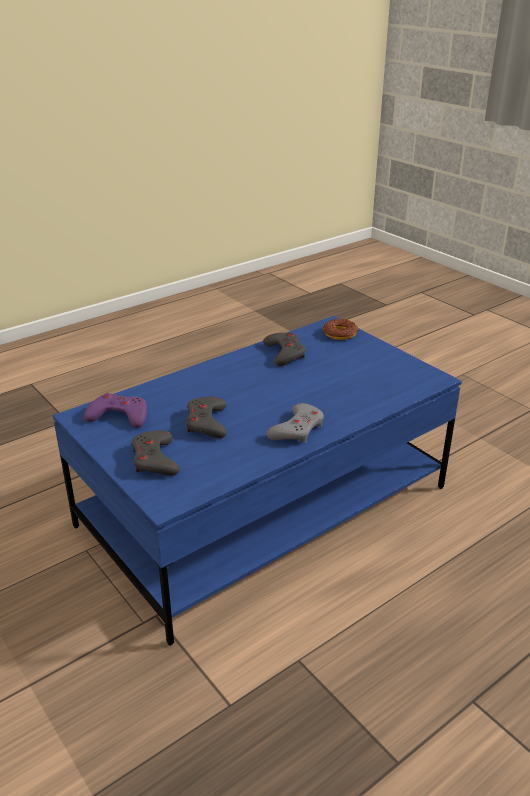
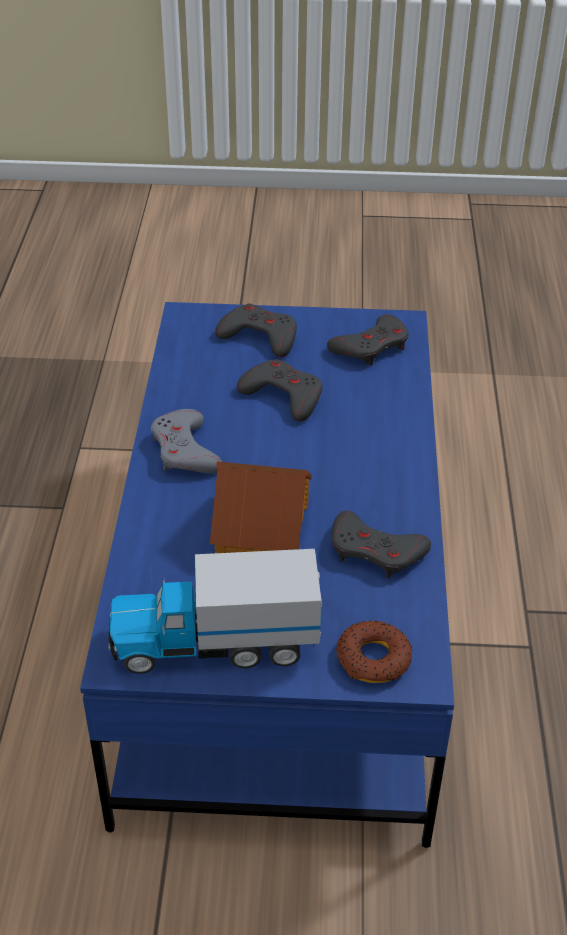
camera: 130 degrees right, 10 degrees up
purple game controller [84,393,147,428] -> grey game controller [327,315,408,366]
none -> toy truck [109,549,322,674]
none -> toy house [210,461,312,553]

